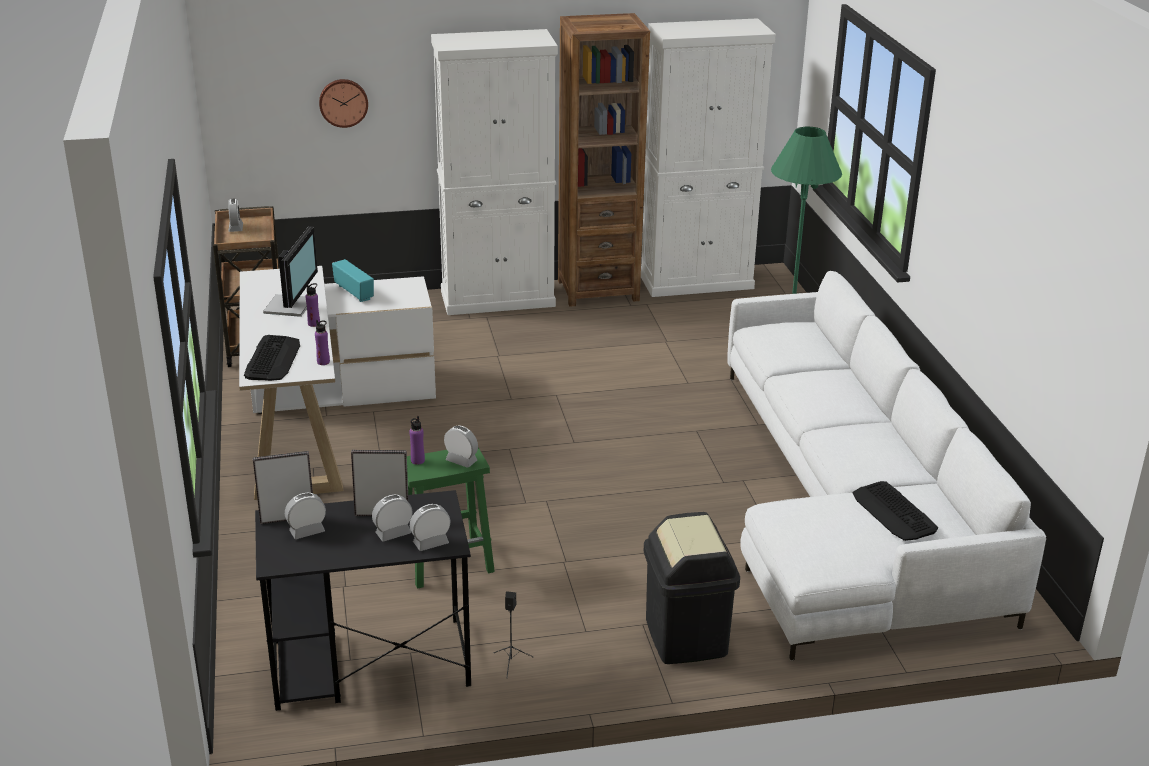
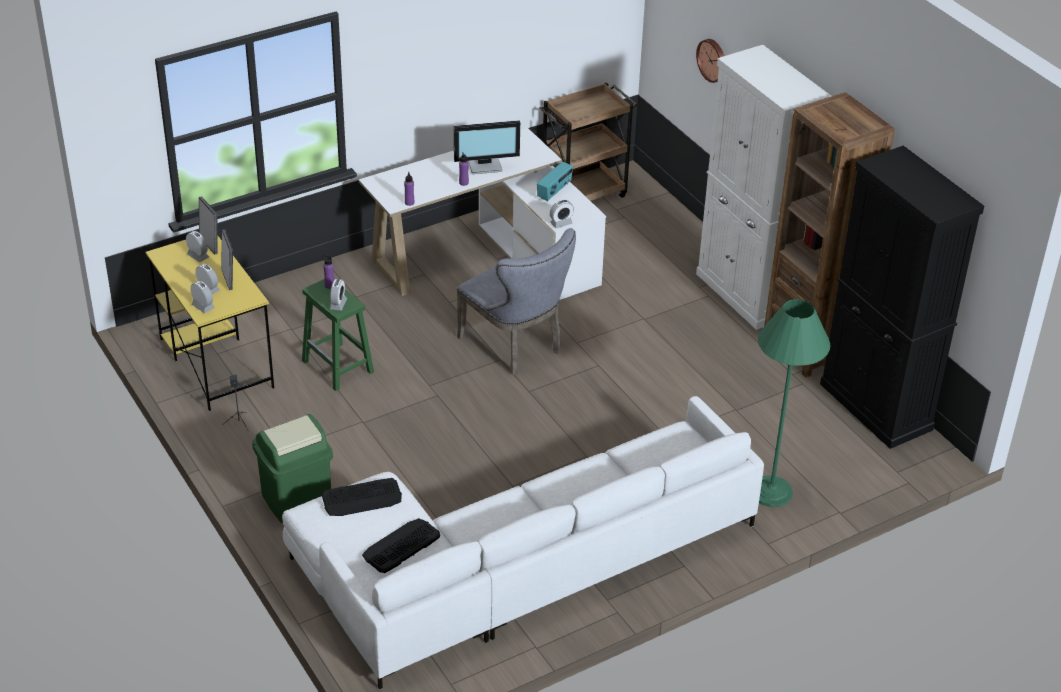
camera: 70 degrees right, 10 degrees up
alarm clock [228,199,243,232] -> alarm clock moved to [550,199,574,228]
keyboard [244,335,300,381] -> keyboard moved to [322,478,402,516]
black desk [255,490,471,711] -> yellow desk [145,236,274,411]
white cabinet [641,18,776,297] -> black cabinet [820,146,984,449]
black trash can [644,512,740,664] -> green trash can [252,414,333,524]
none -> grey chair [457,228,576,375]

